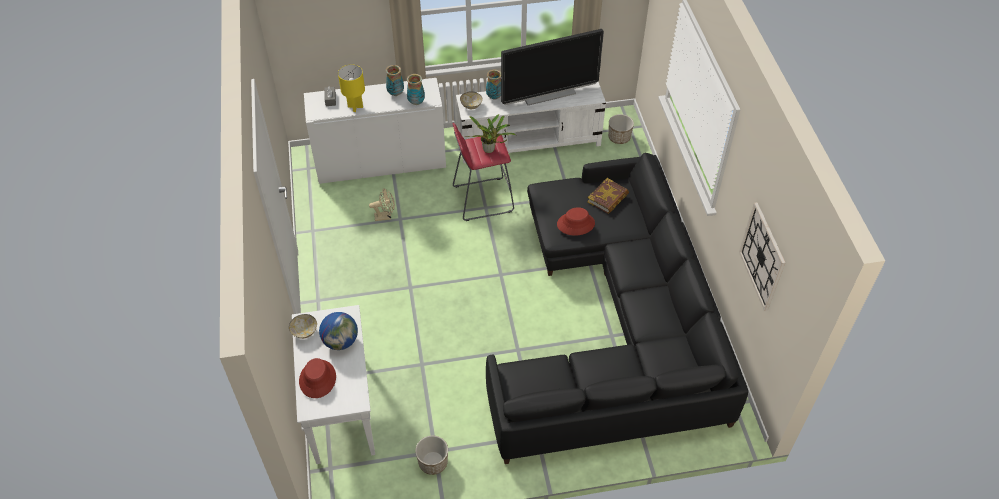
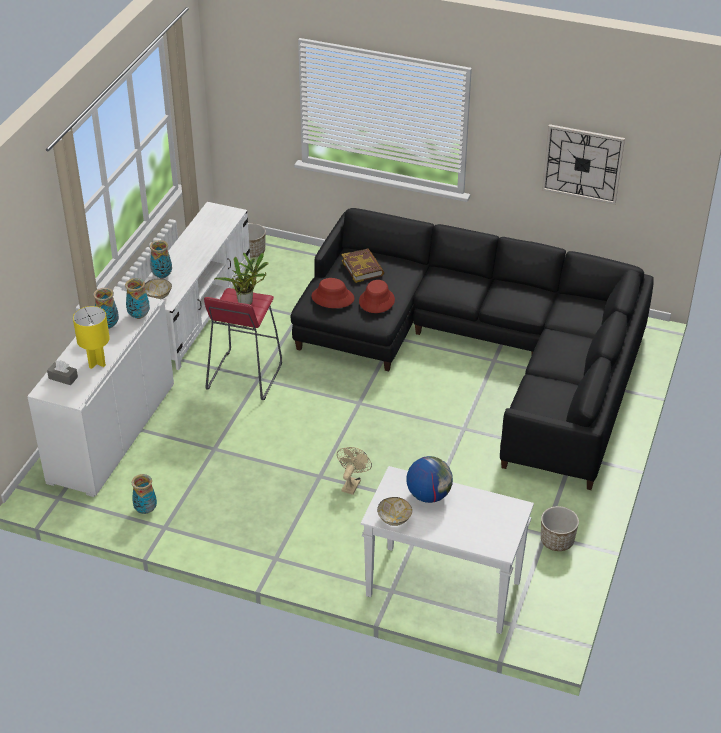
camera: 60 degrees left, 10 degrees down
red hat [299,358,336,398] -> red hat moved to [312,278,354,308]
beige fan [369,188,395,221] -> beige fan moved to [337,447,372,495]
television [501,29,604,105] -> none
none -> vase [131,474,157,514]

